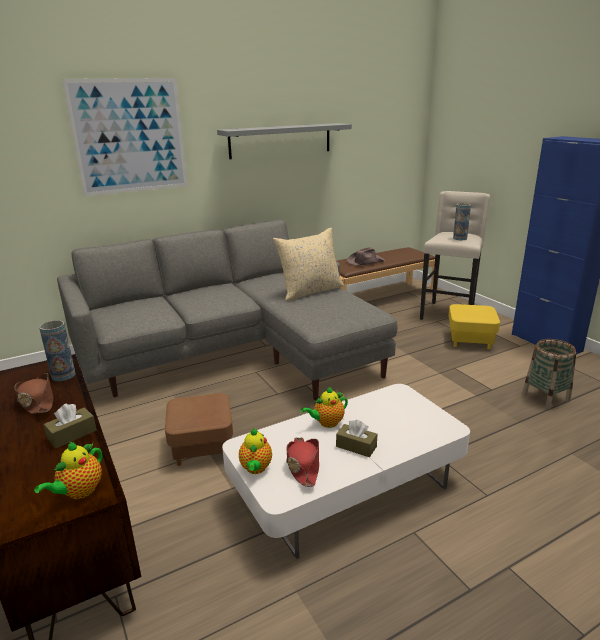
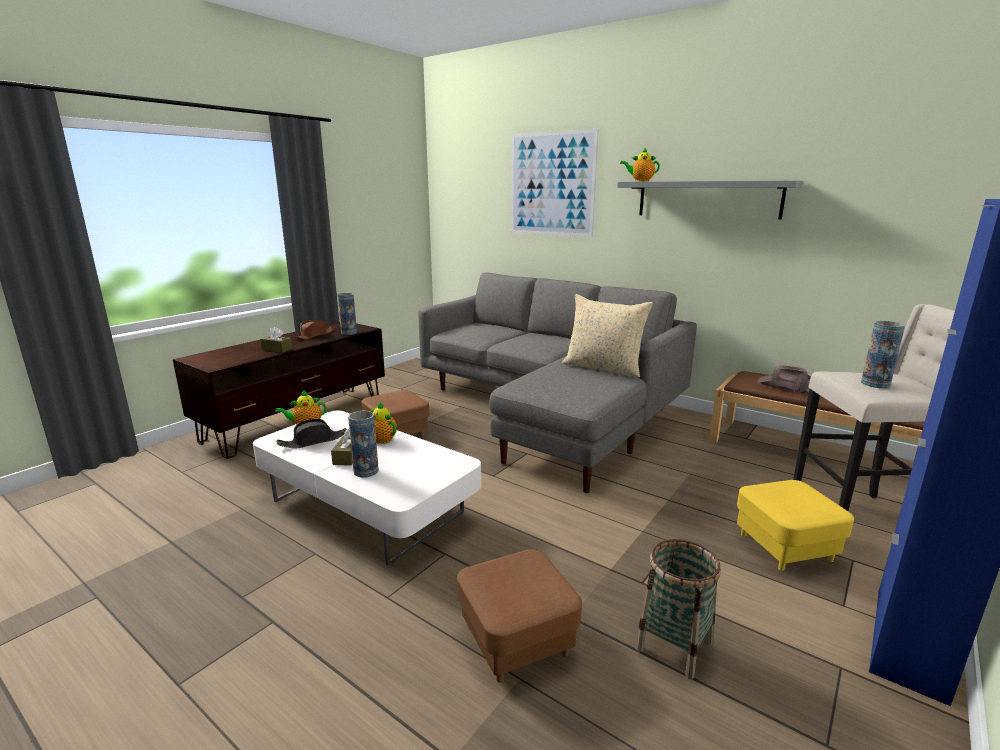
camera: 65 degrees right, 5 degrees down
teapot [34,442,102,499] -> teapot moved to [620,147,660,181]
red hat [286,437,319,487] -> black hat [276,419,346,449]
none -> vase [348,411,379,478]
none -> brown ottoman [457,549,582,682]

